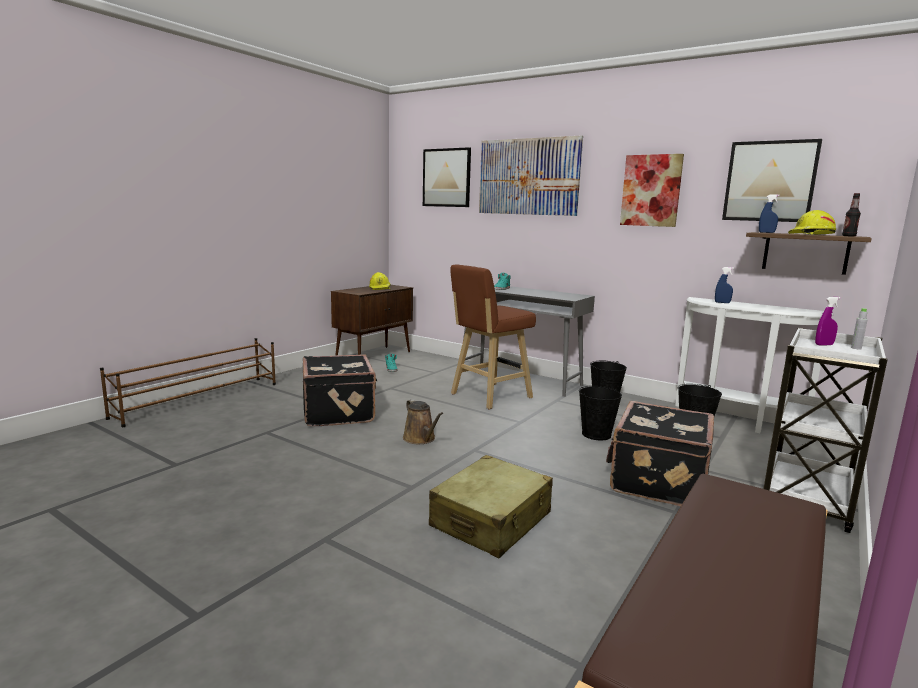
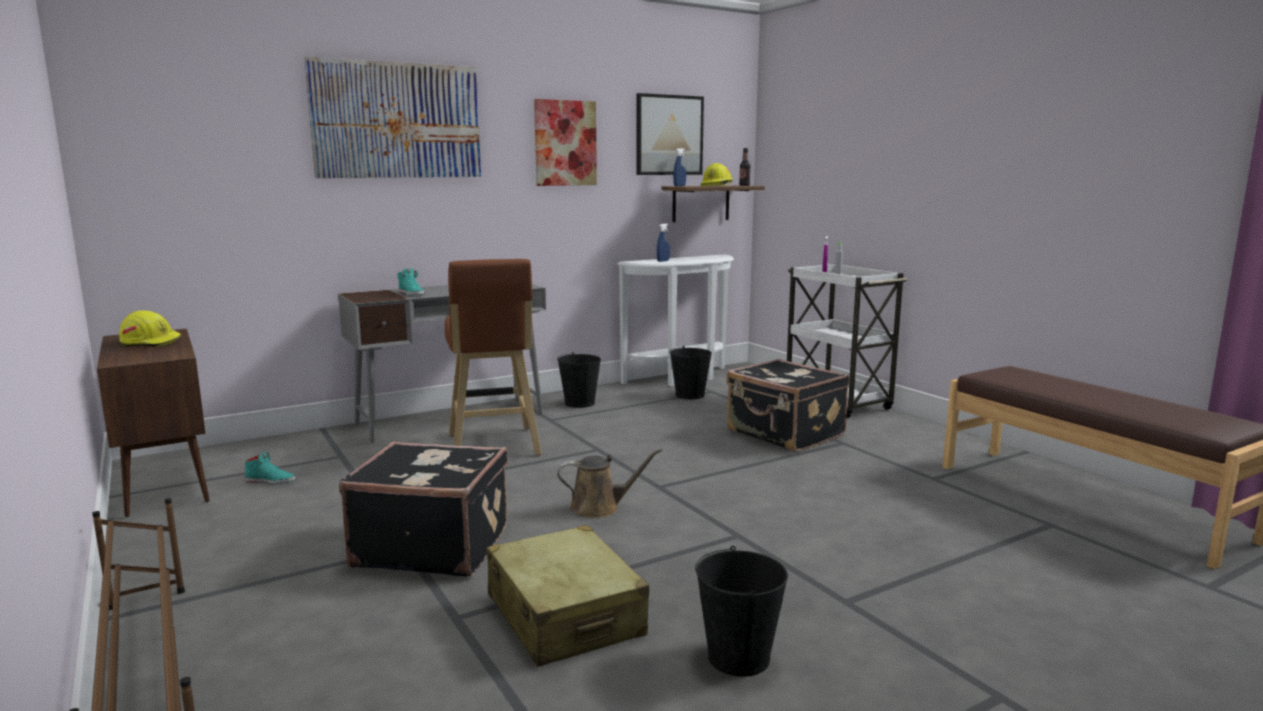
camera: 65 degrees left, 0 degrees up
picture [423,147,471,207] -> none
beige suitcase [429,455,553,558] -> beige suitcase moved to [487,525,649,667]
black bucket [579,386,622,440] -> black bucket moved to [695,546,788,677]

